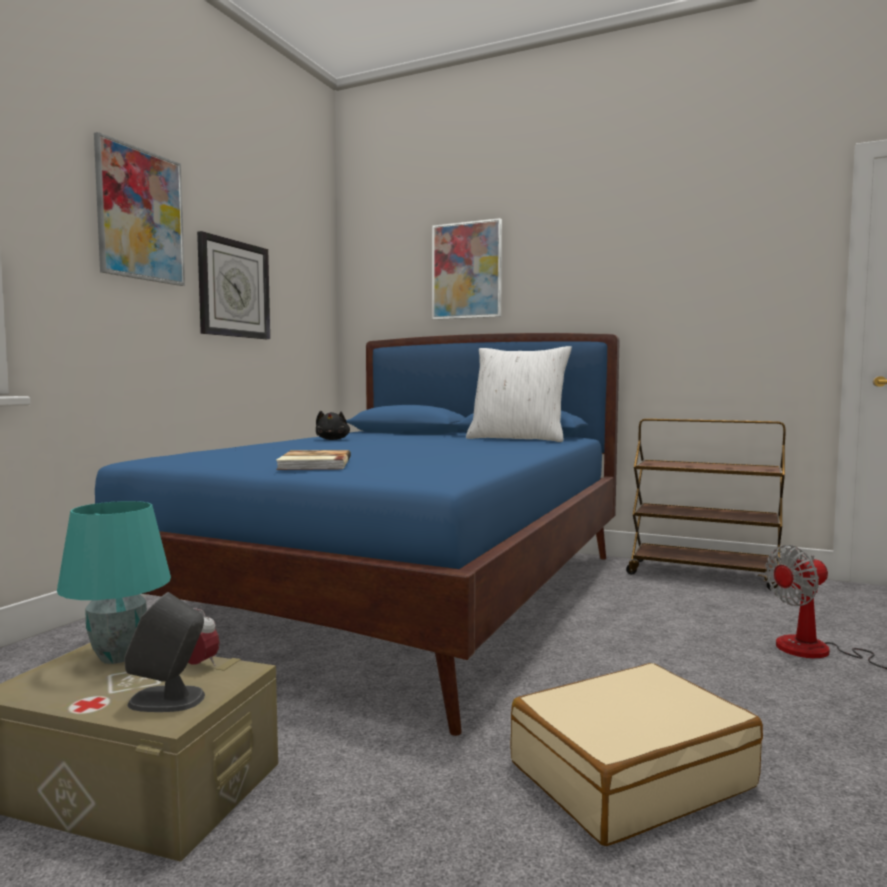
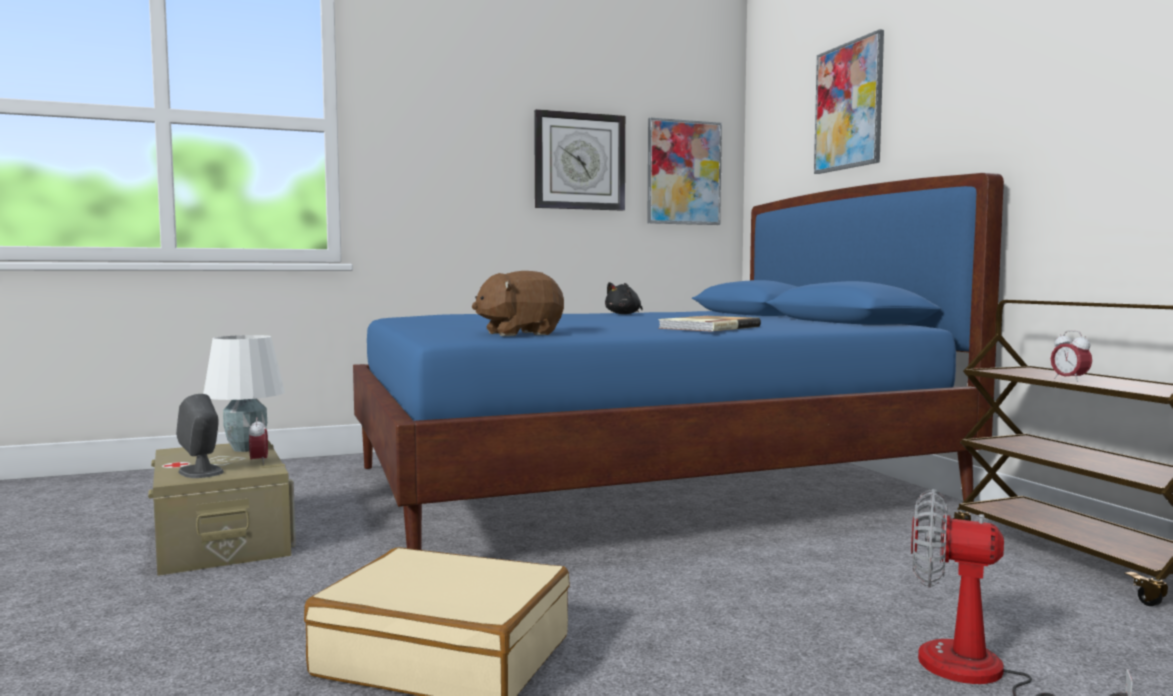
camera: 45 degrees right, 0 degrees up
turquoise table lamp [57,501,171,664] -> white table lamp [203,335,285,452]
picture [94,132,185,286] -> picture moved to [647,117,722,225]
book [276,450,351,470] -> book moved to [658,316,761,332]
white pillow [466,346,572,442] -> none
none -> brown plush toy [472,271,564,336]
none -> alarm clock [1051,330,1092,382]

